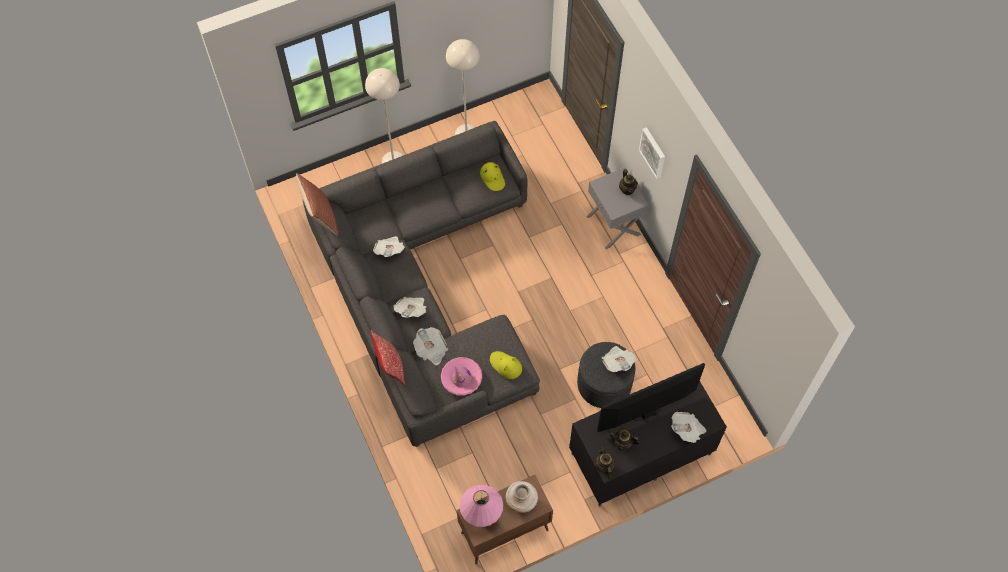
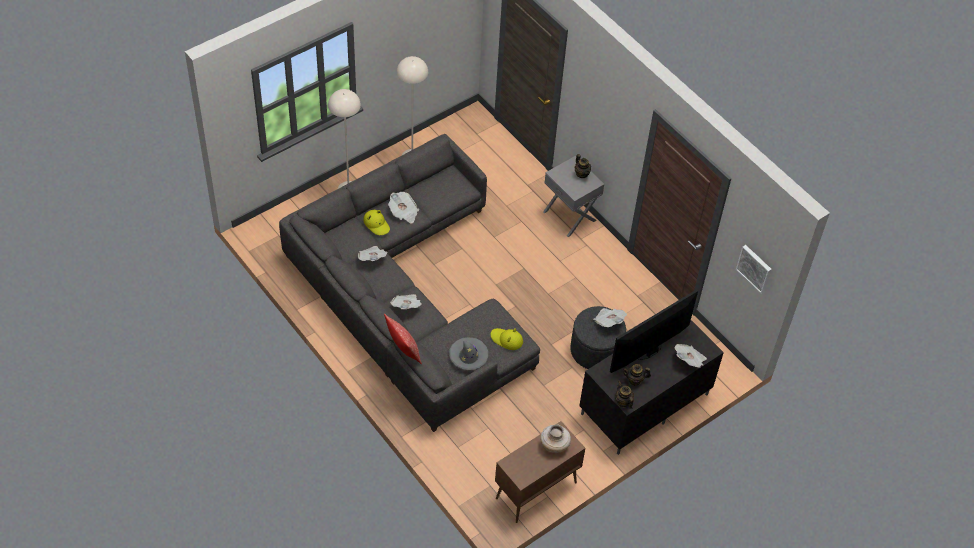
camera: 15 degrees left, 10 degrees down
pillow [296,173,338,236] -> none
newspaper [413,327,448,365] -> newspaper moved to [388,192,419,224]
pink hat [441,357,482,395] -> grey hat [449,337,489,370]
pink table lamp [460,485,503,527] -> none
yellow hat [480,162,505,191] -> yellow hat moved to [363,210,390,235]
picture [639,127,665,179] -> picture moved to [736,245,772,294]

